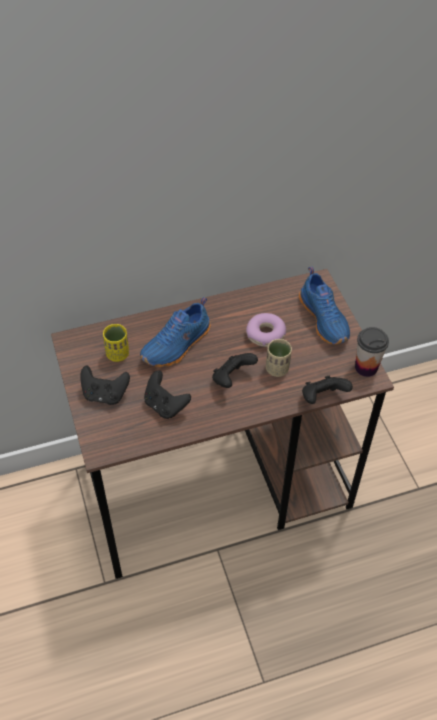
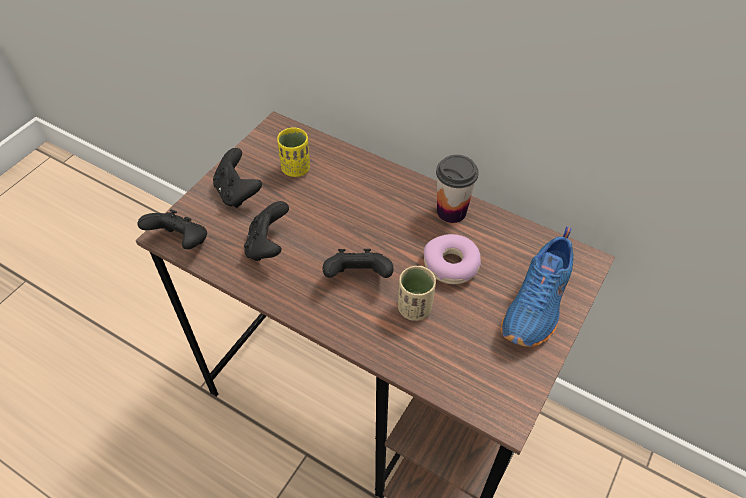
camera: 50 degrees right, 0 degrees up
blue shoe [140,297,211,367] -> none
black game controller [302,376,353,404] -> black game controller moved to [138,210,207,249]
cup [355,327,389,377] -> cup moved to [436,155,479,223]

